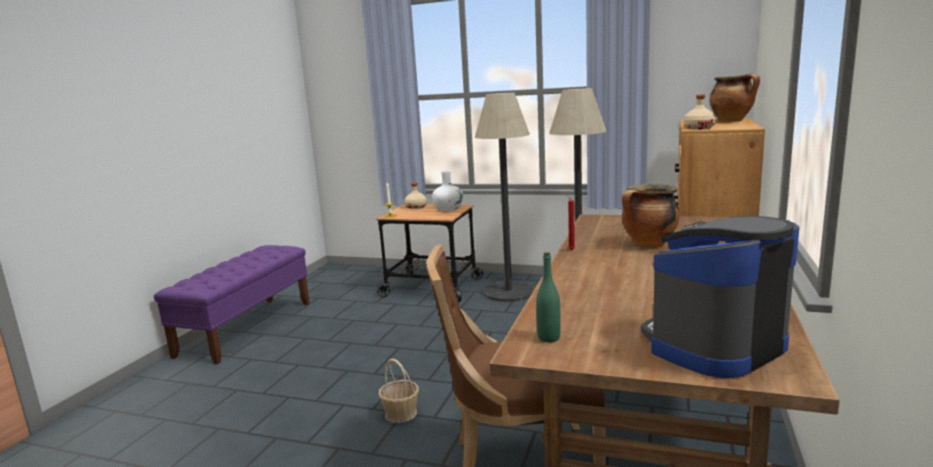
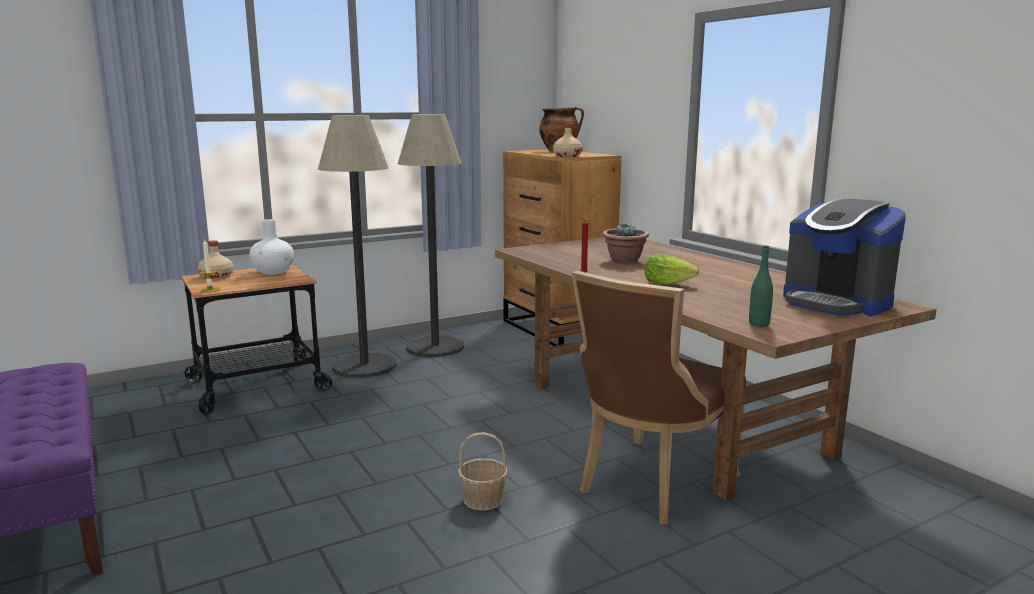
camera: 50 degrees left, 0 degrees up
cooking pot [622,184,680,248] -> potted plant [602,223,649,263]
coffee machine [641,216,799,378] -> coffee machine turned 45 degrees counterclockwise [783,198,906,316]
none -> lettuce [645,254,699,284]

